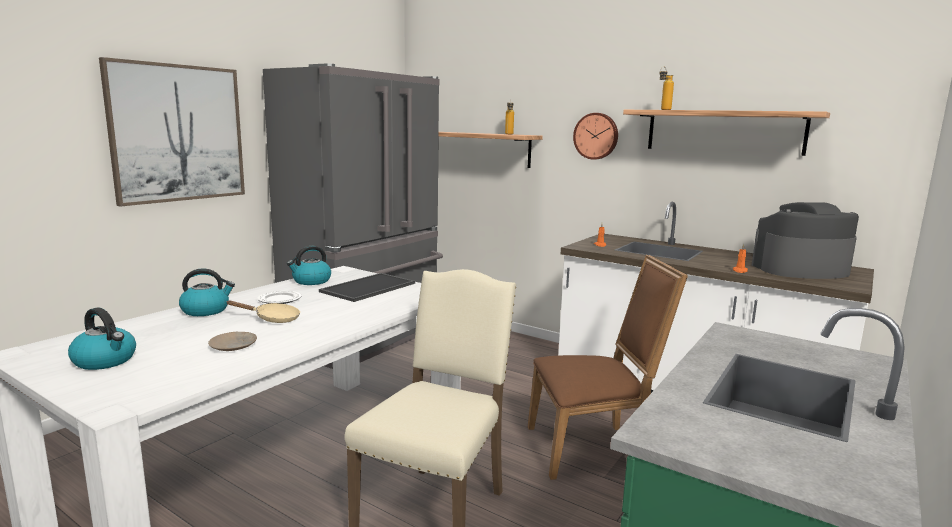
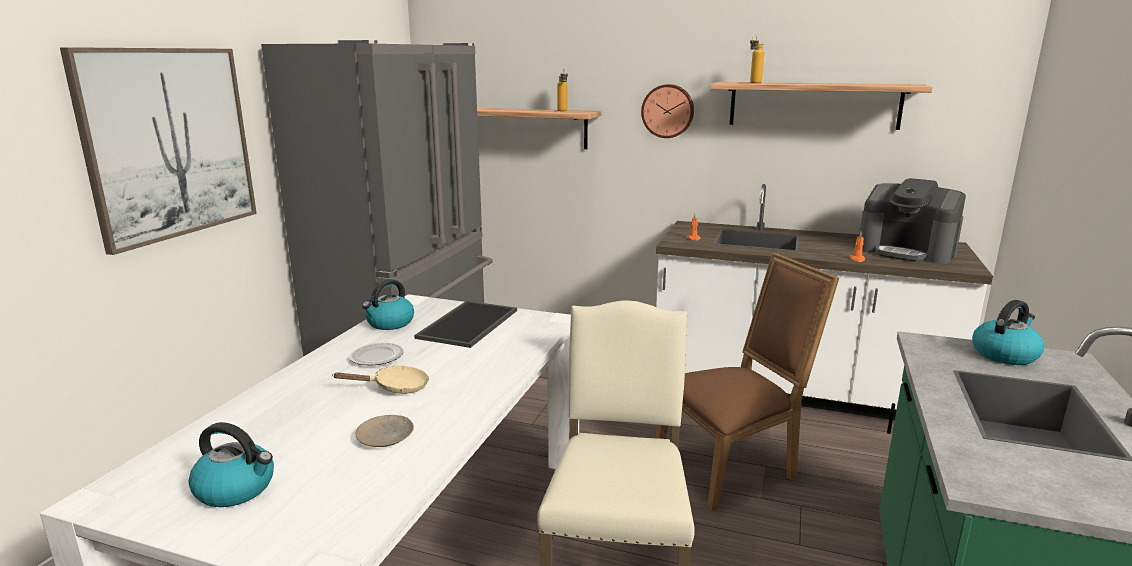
camera: 15 degrees left, 5 degrees up
kettle [179,269,235,316] -> kettle moved to [972,300,1044,365]
coffee machine [752,202,859,279] -> coffee machine turned 120 degrees counterclockwise [859,178,966,264]

